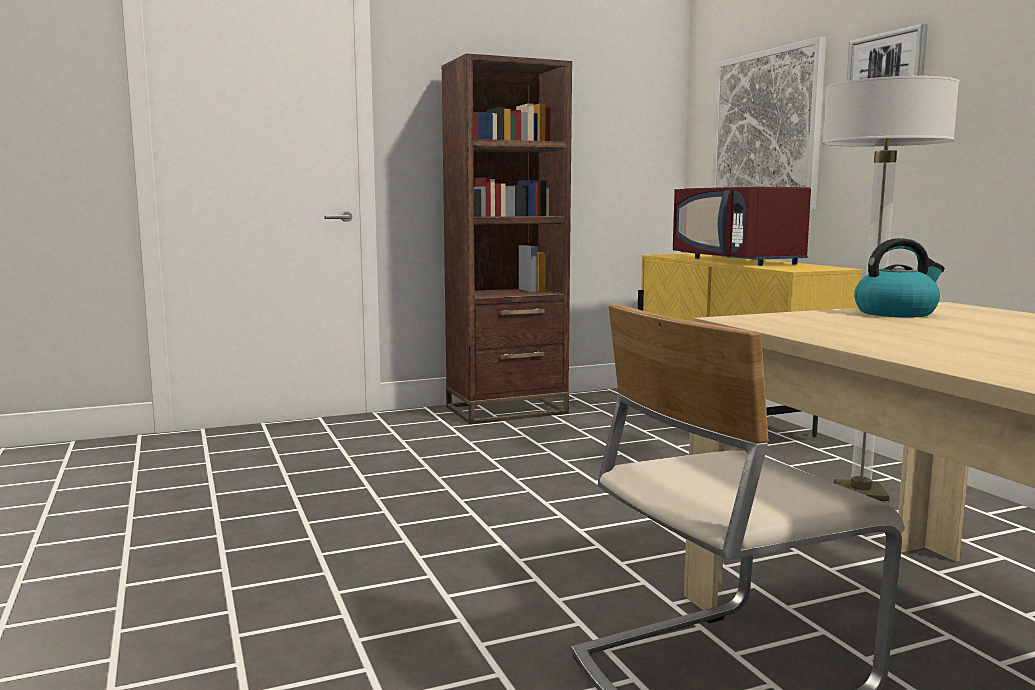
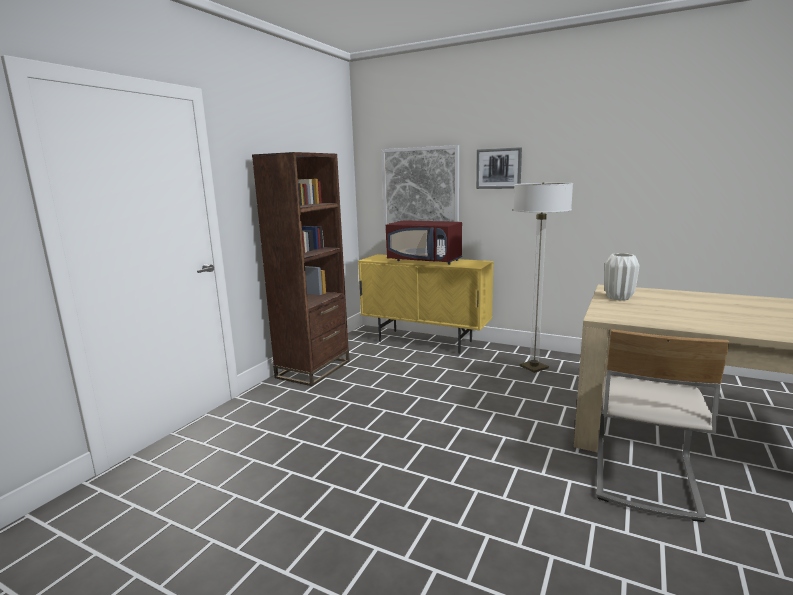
camera: 40 degrees left, 5 degrees up
kettle [854,238,945,318] -> white vase [605,253,639,301]

